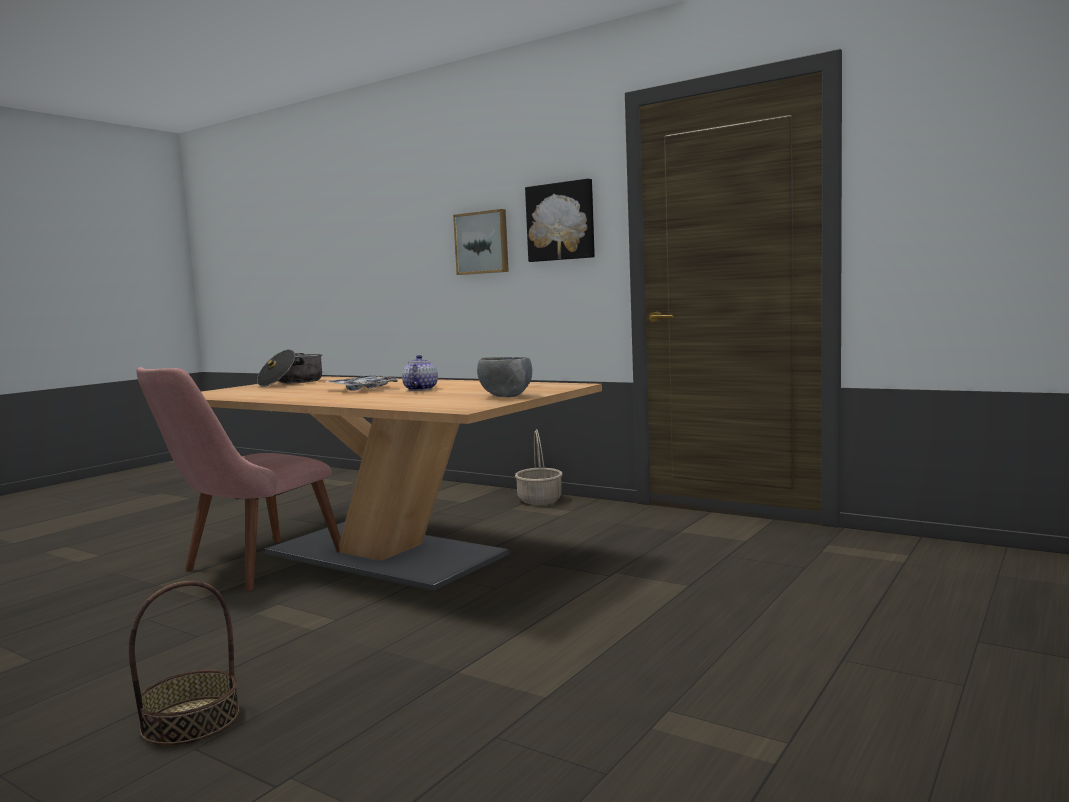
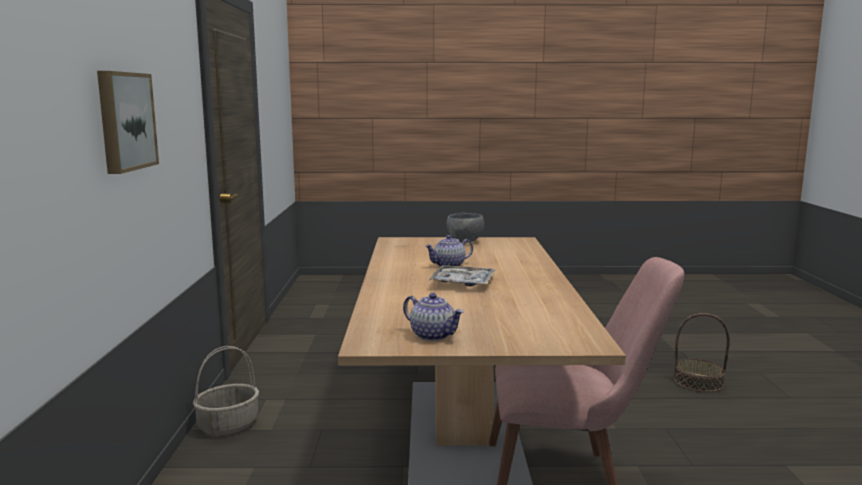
camera: 125 degrees left, 5 degrees up
cooking pot [257,349,322,387] -> teapot [403,293,464,341]
picture [525,178,595,262] -> none

